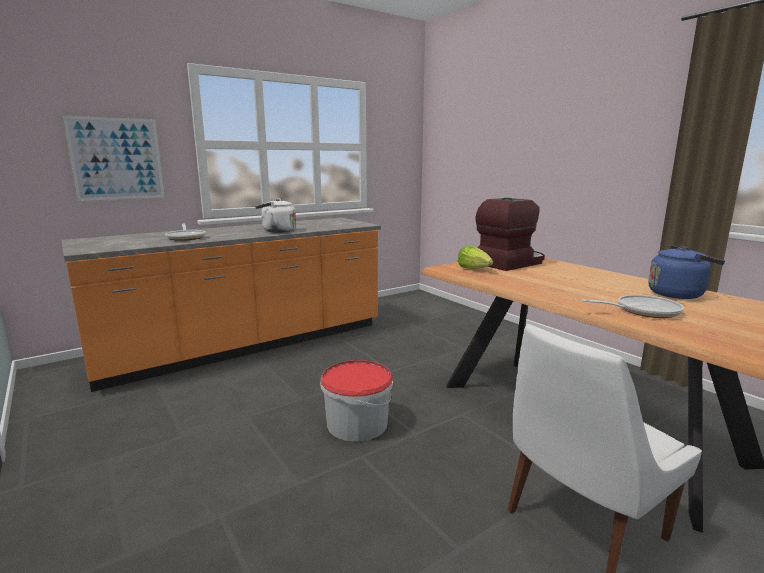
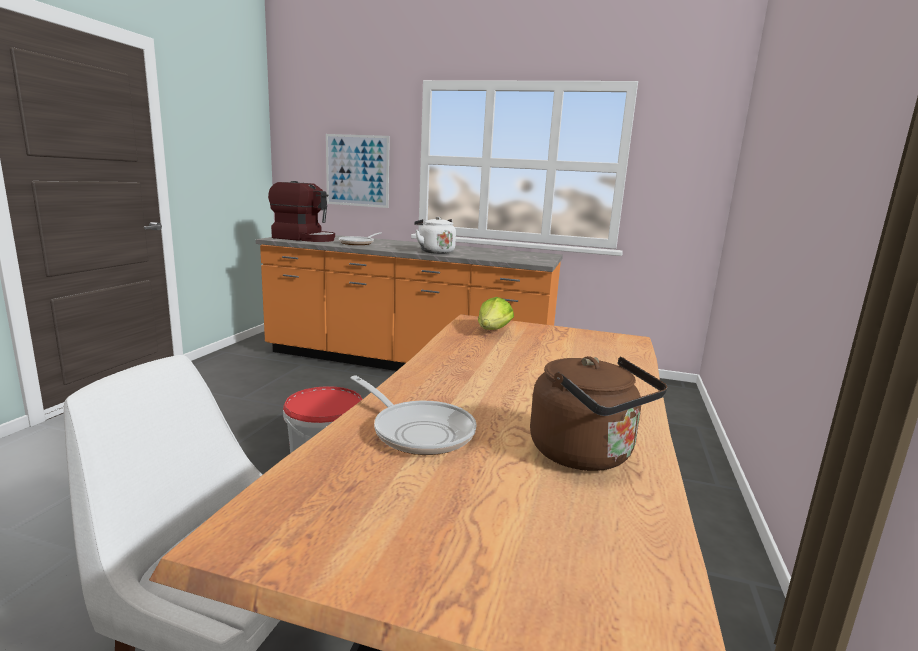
camera: 50 degrees right, 0 degrees up
coffee machine [476,198,545,271] -> coffee machine moved to [268,181,335,242]
blue kettle [648,246,725,299] -> brown kettle [530,356,667,471]

